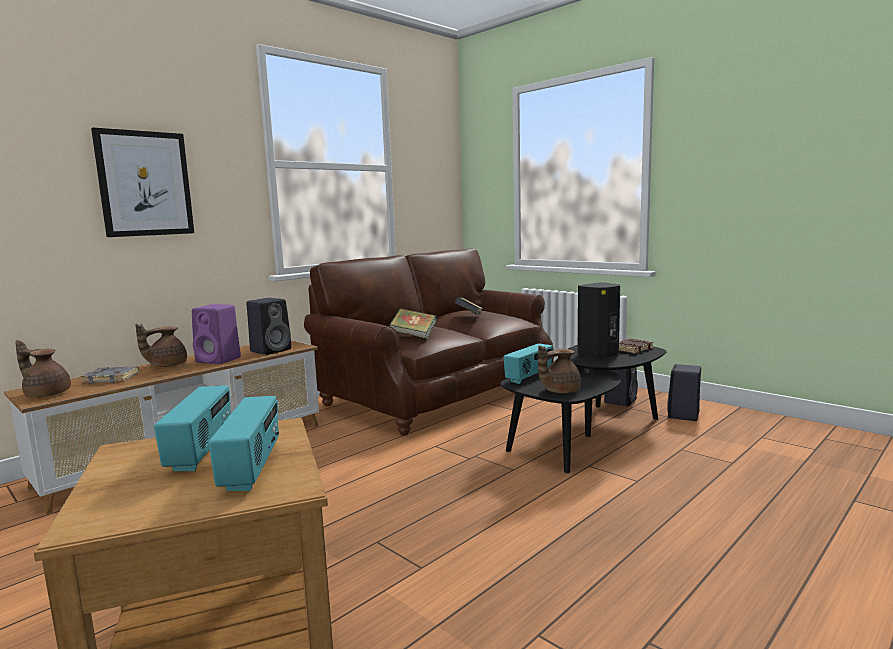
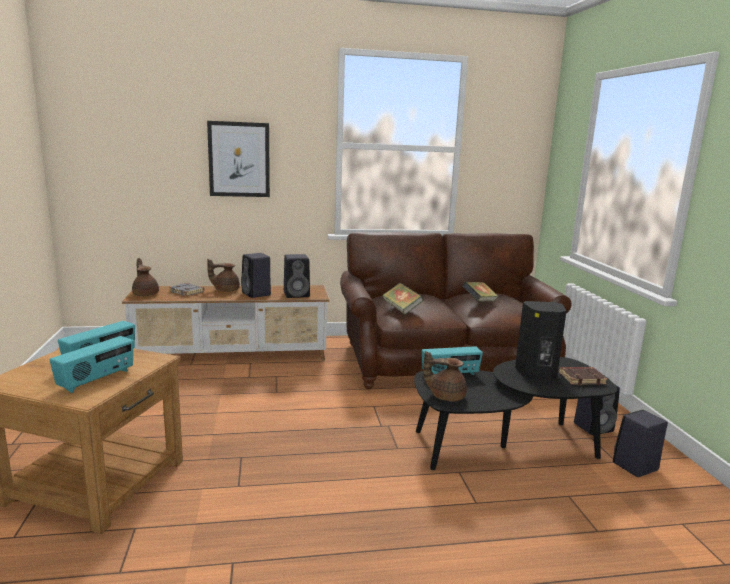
camera: 35 degrees right, 5 degrees up
purple speaker [192,304,241,364] -> black speaker [241,253,271,298]

